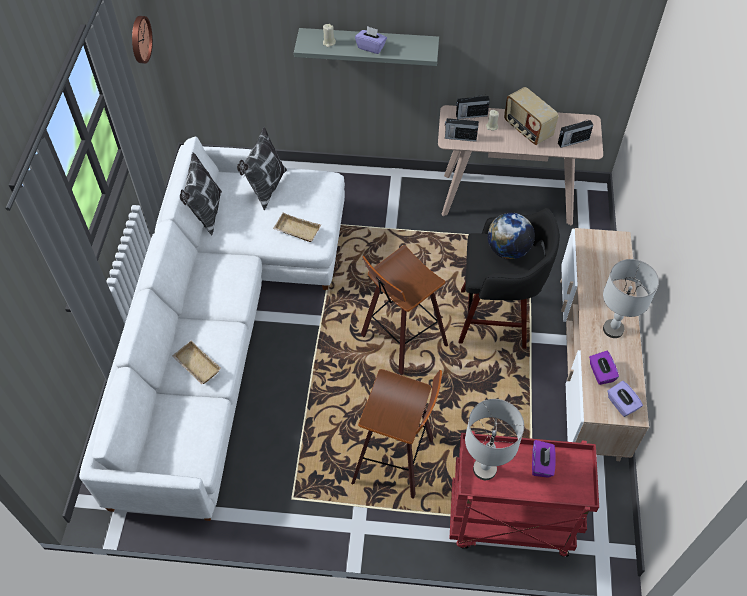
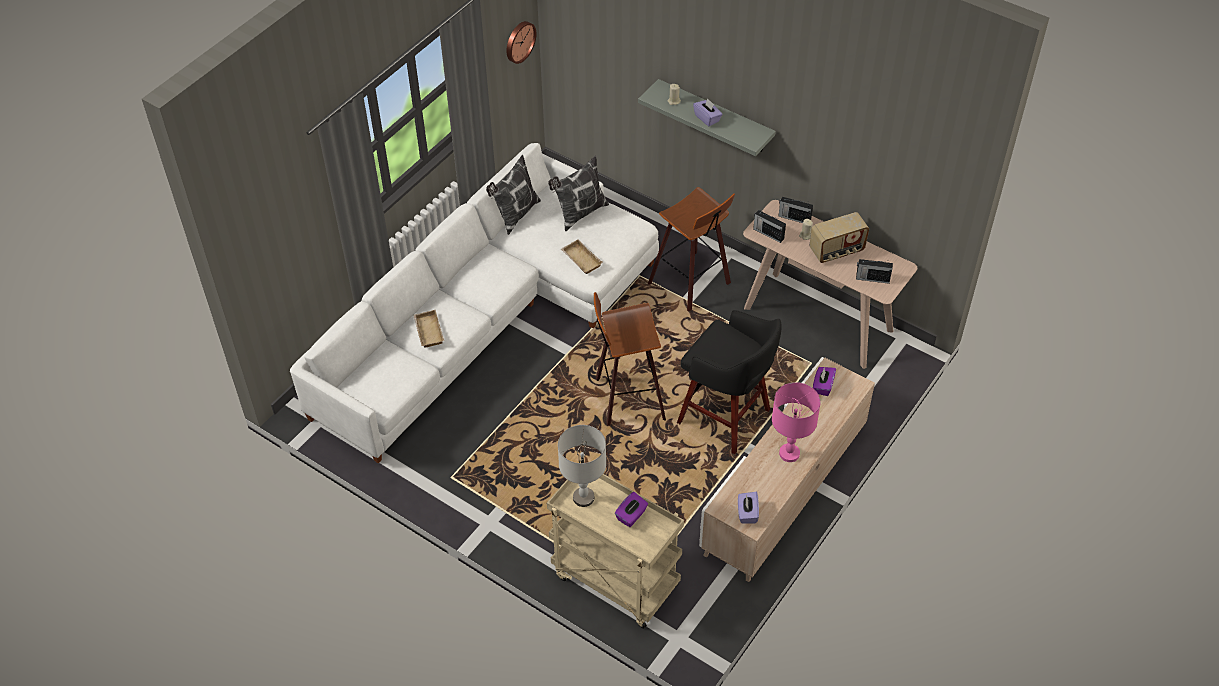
camera: 30 degrees right, 5 degrees down
stool [351,369,442,499] -> stool moved to [648,187,735,312]
red cart [449,431,599,557] -> beige cart [547,474,684,629]
globe [488,213,535,259] -> none
radio [504,87,559,145] -> radio turned 105 degrees counterclockwise [810,212,869,263]
purple tissue box [589,351,619,385] -> purple tissue box moved to [813,367,836,396]
grey table lamp [603,259,659,338] -> pink table lamp [772,382,821,462]

